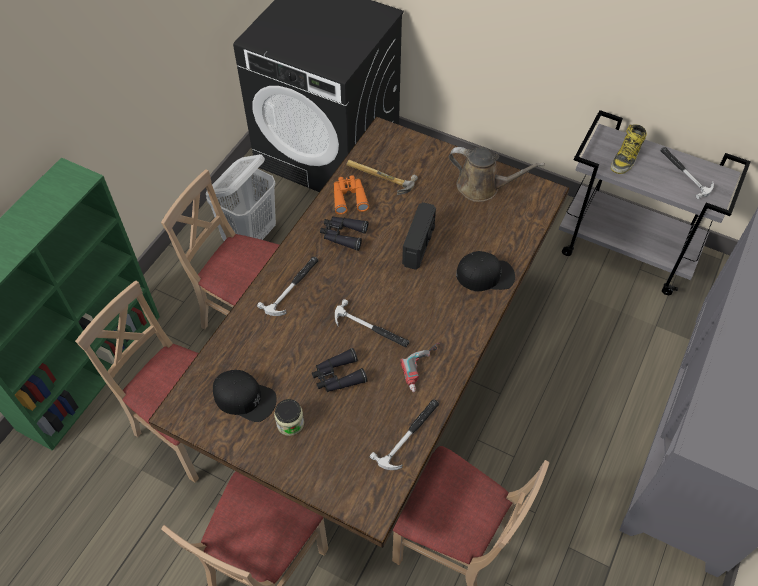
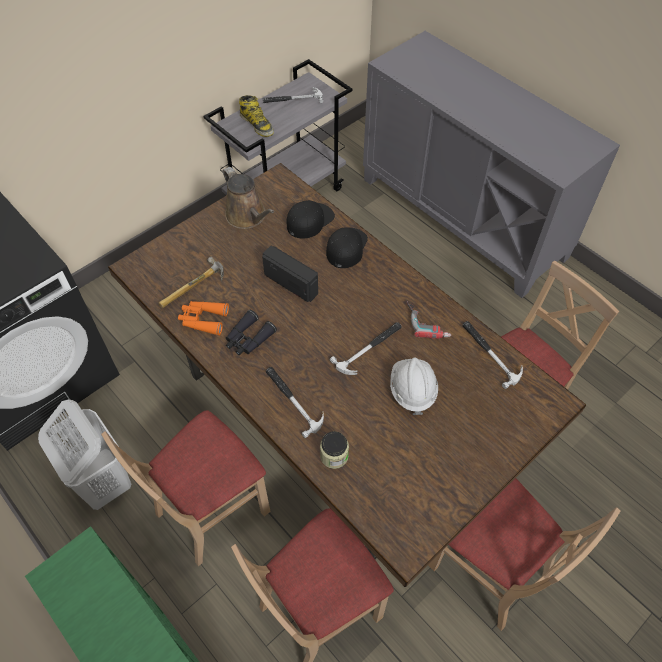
camera: 70 degrees left, 0 degrees up
black cap [213,370,276,422] -> black cap moved to [287,200,335,239]
jar [274,399,304,436] -> jar moved to [320,431,349,469]
black binoculars [312,348,367,392] -> white hard hat [390,358,438,415]
brown watering can [449,147,545,202] -> brown watering can turned 105 degrees clockwise [223,167,274,229]

